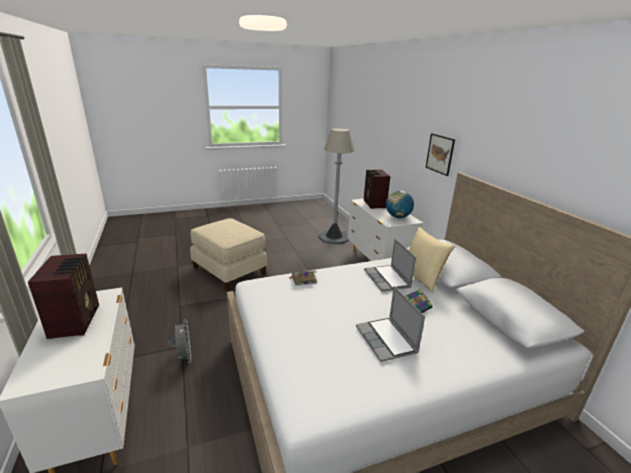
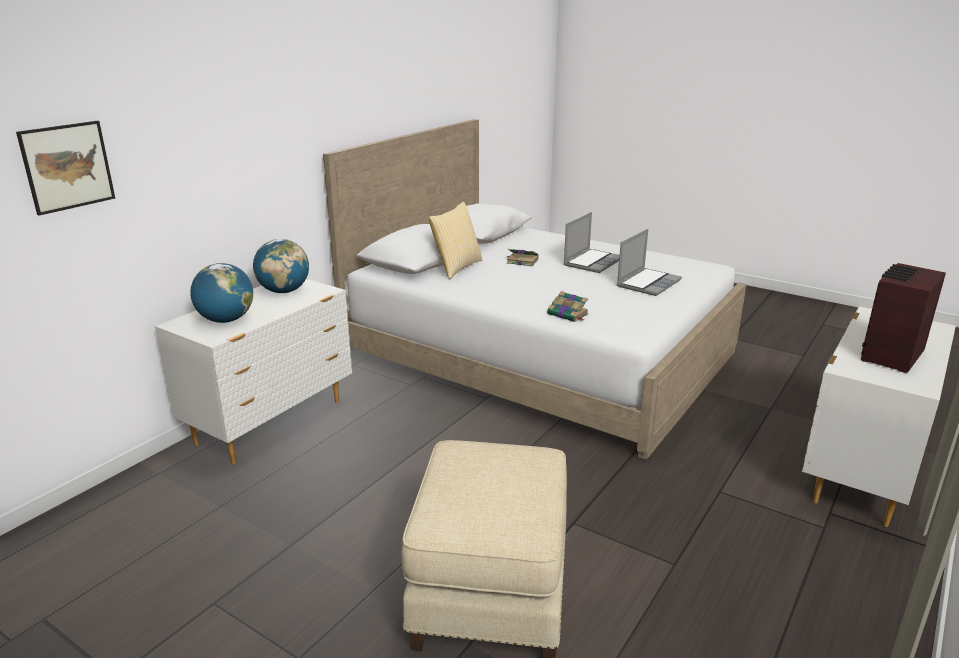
camera: 125 degrees left, 0 degrees up
grey fan [168,319,192,363] -> none
grey floor lamp [318,128,355,244] -> none
radio [364,170,390,209] -> globe [190,263,253,323]
laptop [364,238,416,292] -> laptop moved to [617,229,682,296]
picture [426,133,455,176] -> picture moved to [16,121,115,216]

